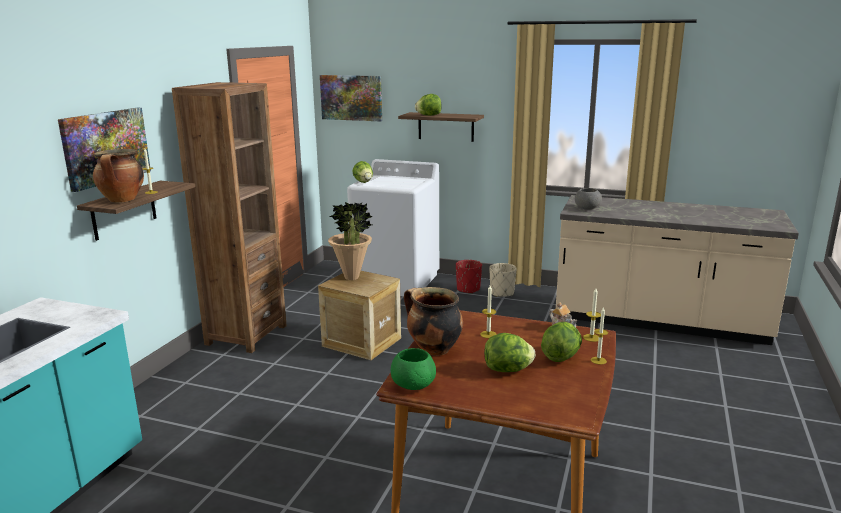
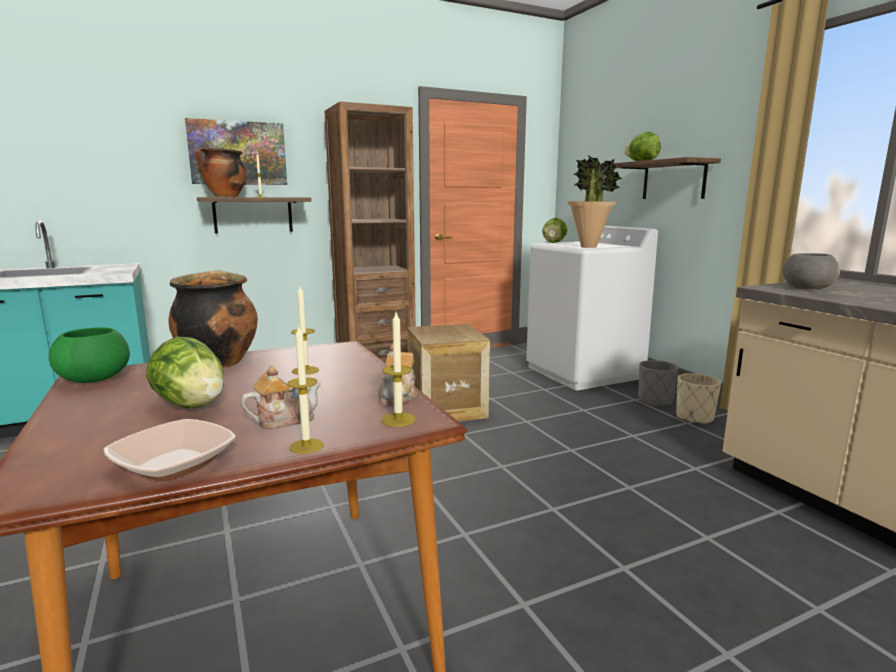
camera: 45 degrees right, 5 degrees down
picture [320,75,382,121] -> none
potted plant [328,202,373,280] -> potted plant moved to [567,155,623,248]
red planter [456,260,482,294] -> grey planter [638,360,679,406]
lettuce [541,322,582,362] -> teapot [241,366,321,429]
none -> bowl [104,419,236,481]

